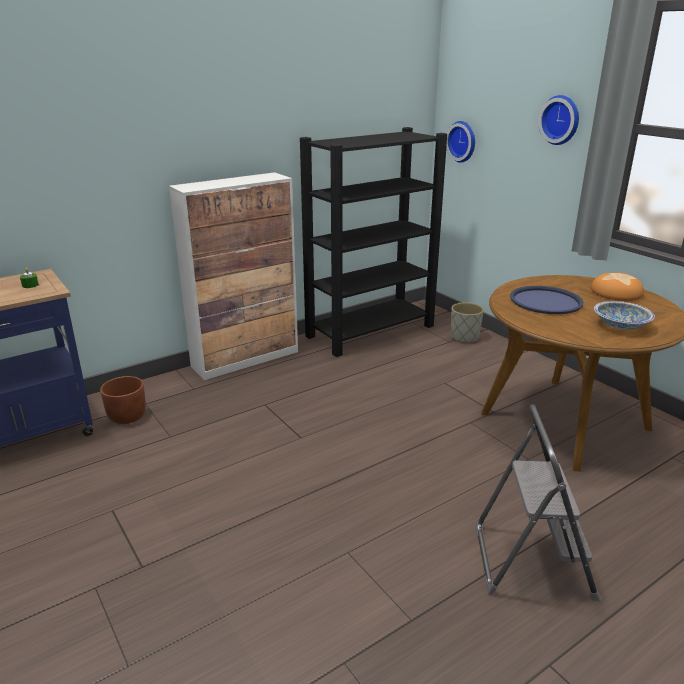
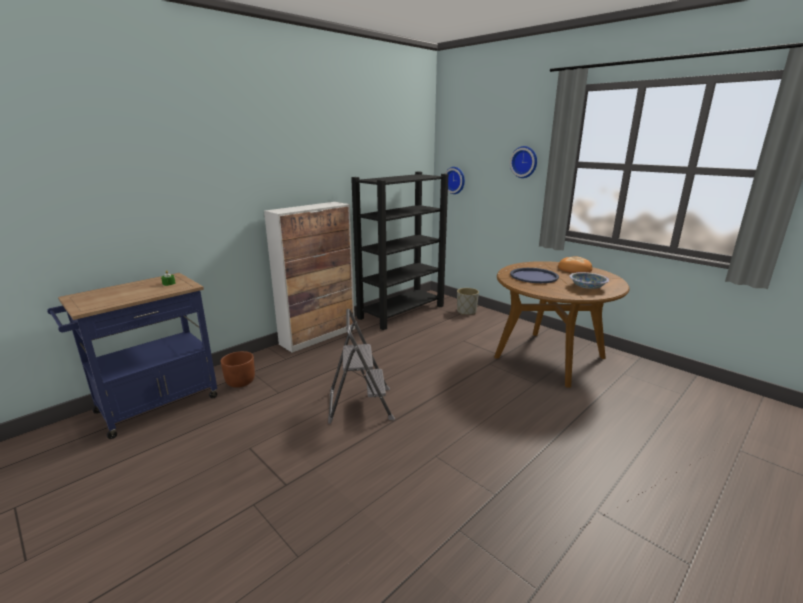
camera: 10 degrees left, 5 degrees down
grey step ladder [475,404,602,602] -> grey step ladder moved to [328,309,395,424]

